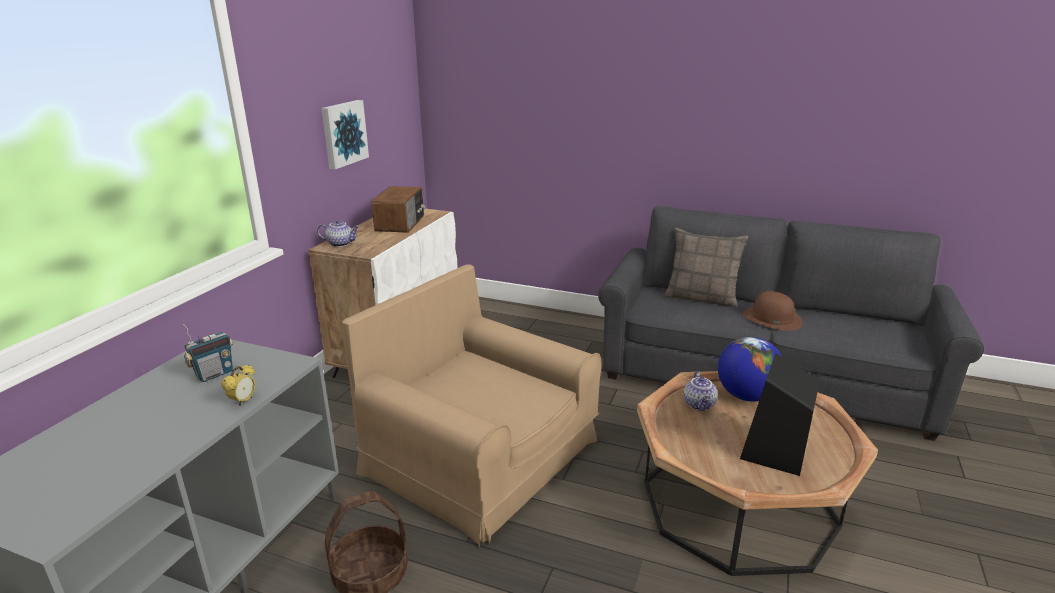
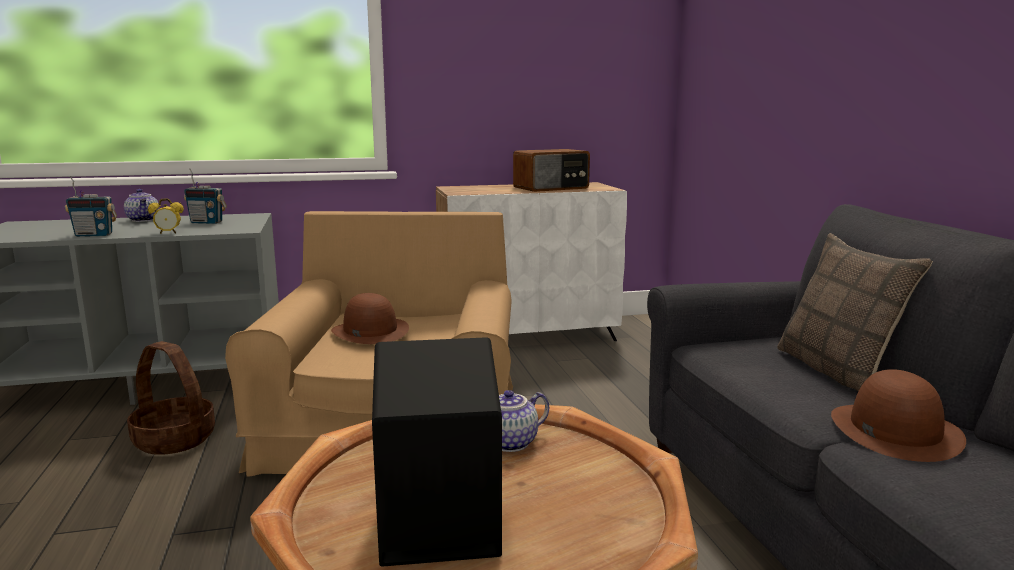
camera: 55 degrees right, 10 degrees down
teapot [317,219,360,247] -> teapot moved to [124,189,160,222]
picture [321,100,369,169] -> none
globe [718,337,782,402] -> none
none -> radio [65,176,117,237]
none -> brown hat [331,293,409,344]

